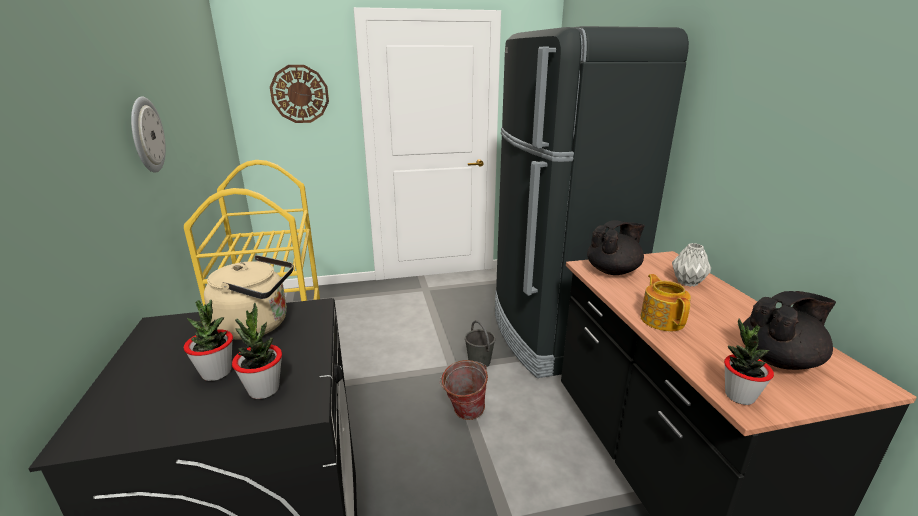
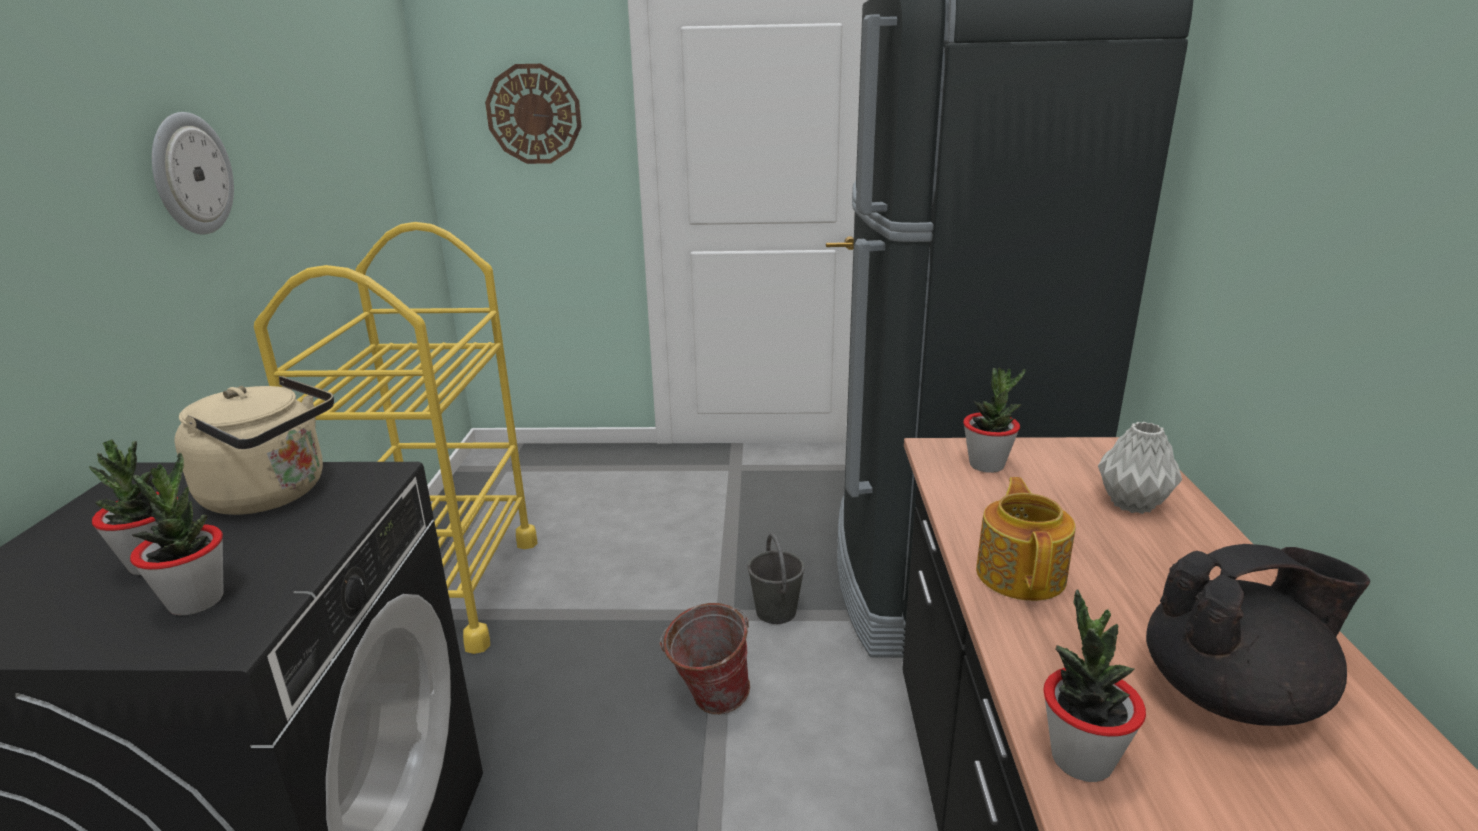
camera: 15 degrees right, 0 degrees up
black teapot [587,220,645,275] -> potted plant [963,368,1026,473]

